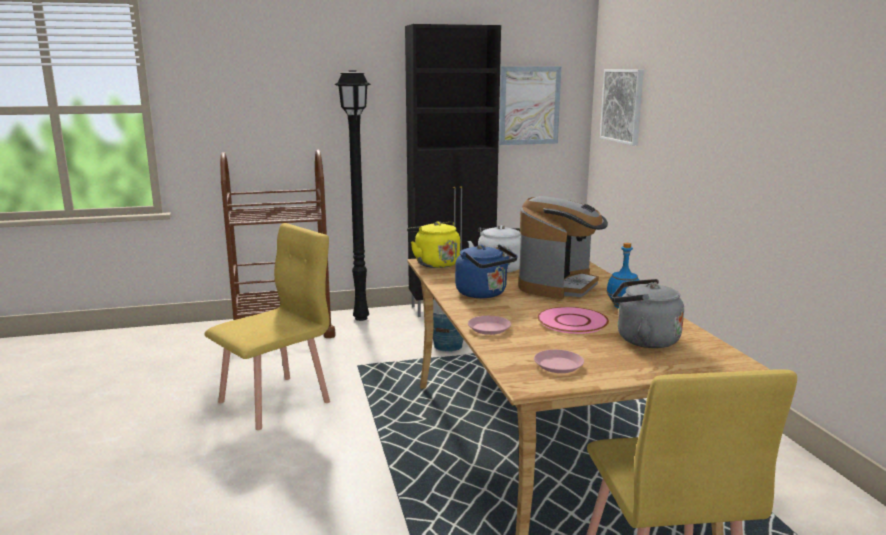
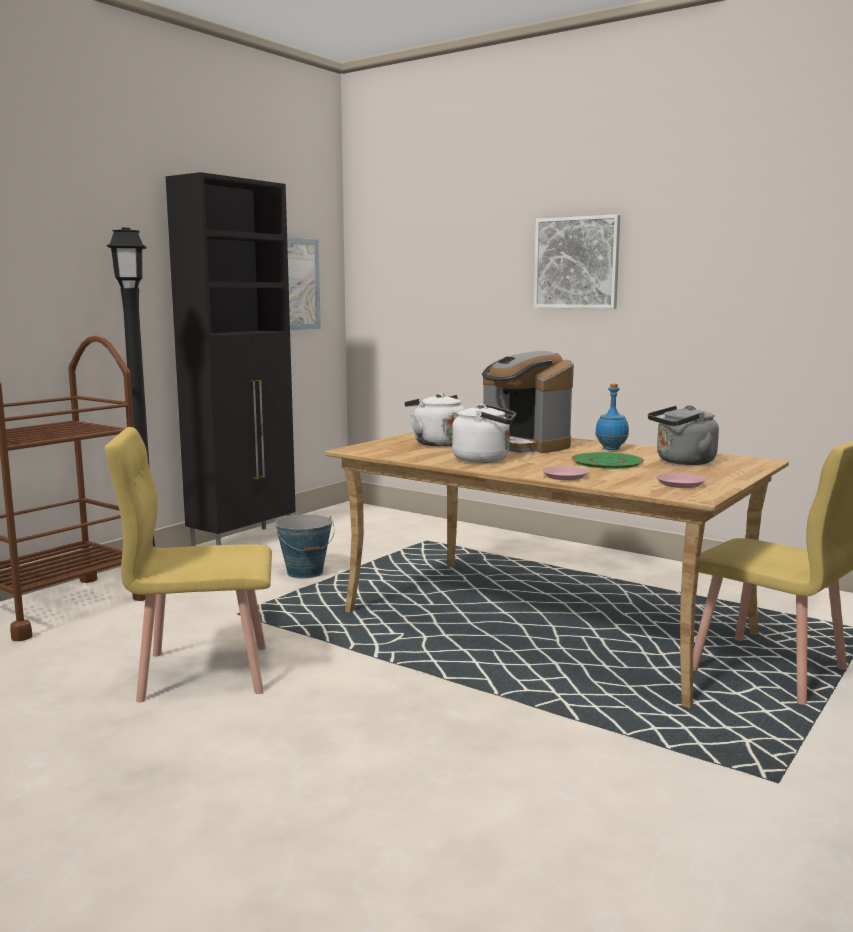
camera: 40 degrees left, 5 degrees down
yellow chair [204,223,330,430] -> yellow chair turned 105 degrees counterclockwise [105,427,272,702]
yellow kettle [407,221,460,268] -> none
blue kettle [455,244,517,298] -> white kettle [452,404,516,463]
coffee machine [518,196,608,299] -> coffee machine turned 150 degrees clockwise [482,351,574,453]
pink plate [537,307,609,334] -> green plate [572,452,644,469]
picture [600,69,644,146] -> picture moved to [534,214,620,309]

